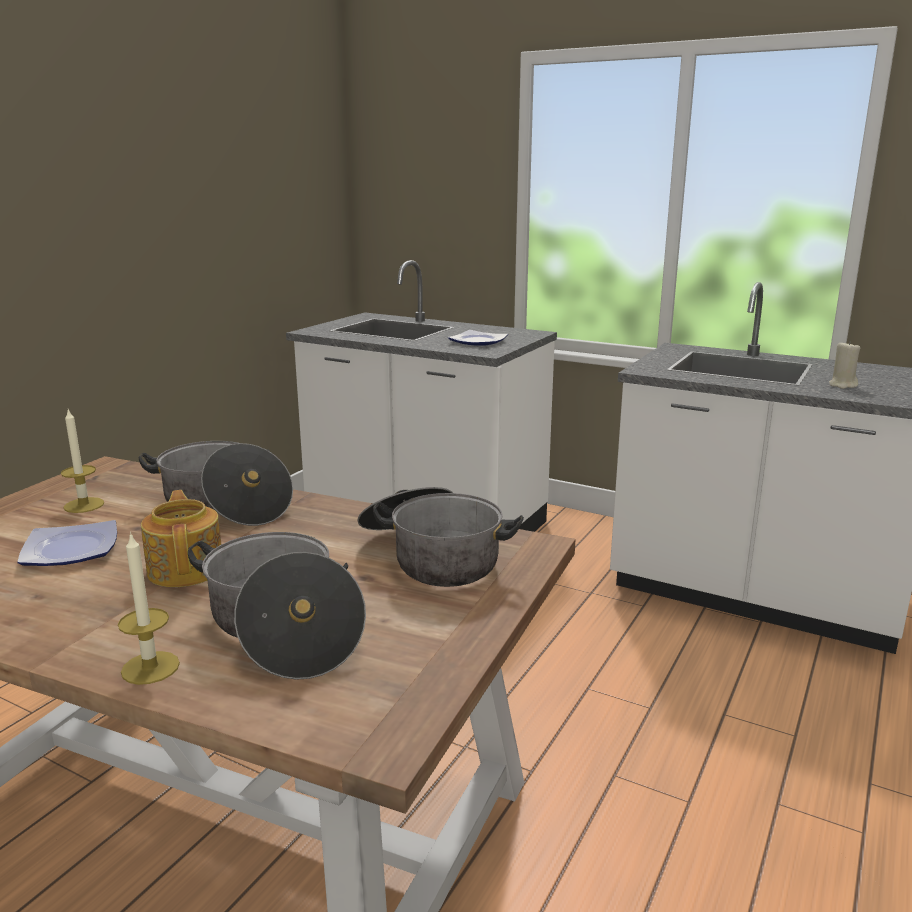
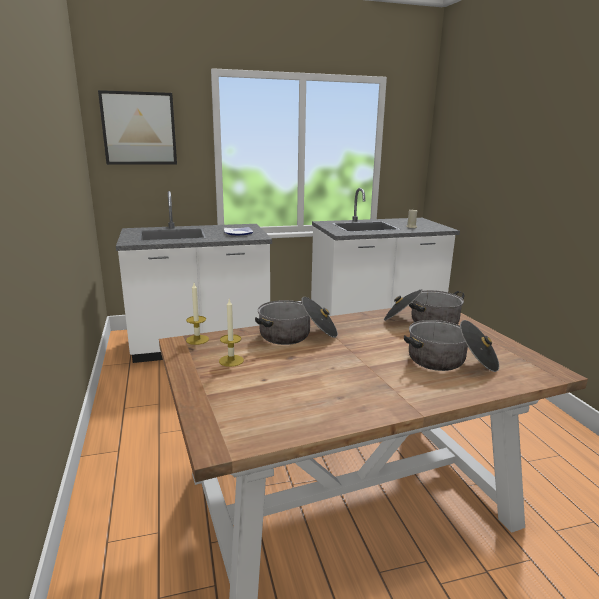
camera: 45 degrees left, 0 degrees up
plate [18,520,117,566] -> none
candle [118,532,180,685] -> candle moved to [186,283,209,345]
teapot [141,490,221,587] -> none
none -> picture [98,90,177,165]

